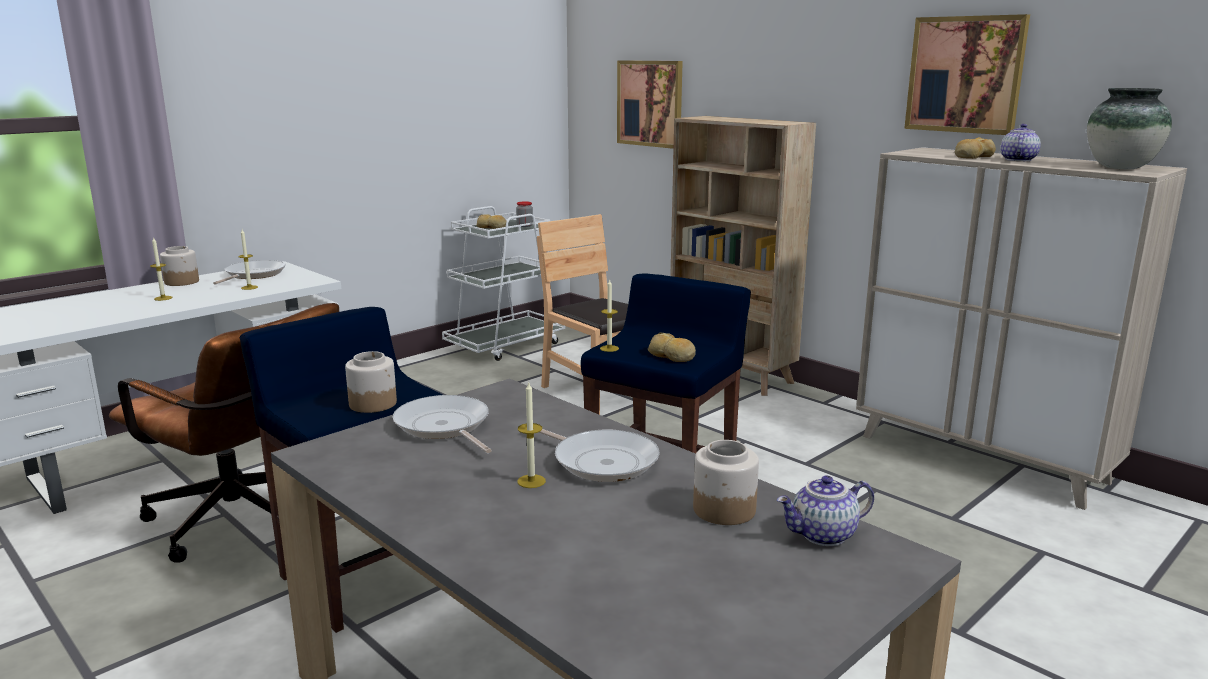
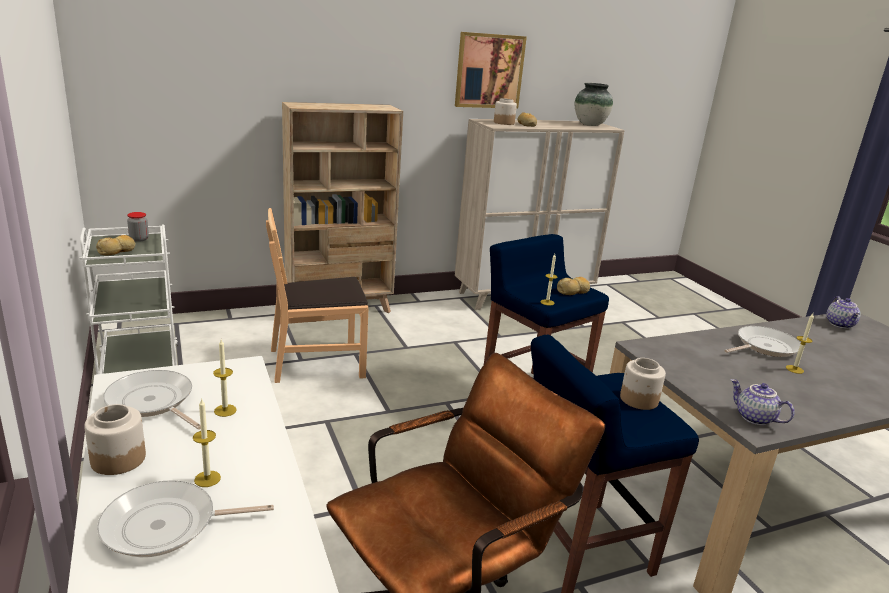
camera: 70 degrees left, 5 degrees up
frying pan [393,395,492,453] -> frying pan moved to [97,480,274,557]
picture [617,60,683,149] -> none
jar [693,440,759,525] -> jar moved to [494,98,517,125]
teapot [1001,124,1041,161] -> teapot moved to [731,379,794,425]

